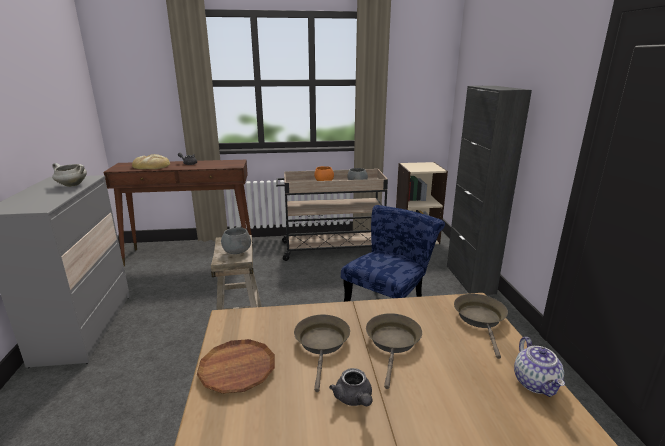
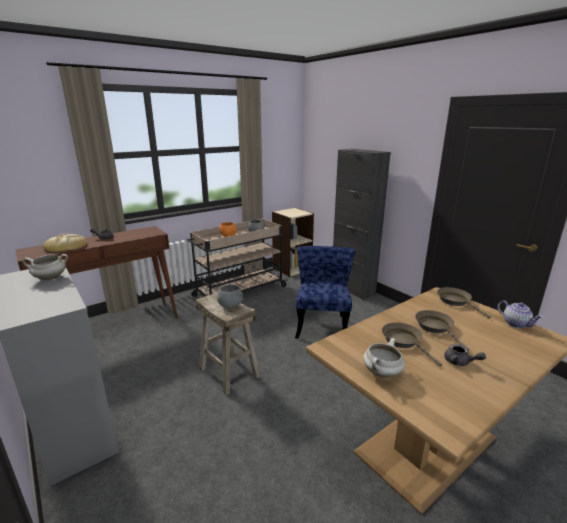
camera: 30 degrees left, 0 degrees up
brown plate [197,339,275,394] -> white cooking pot [363,338,405,378]

